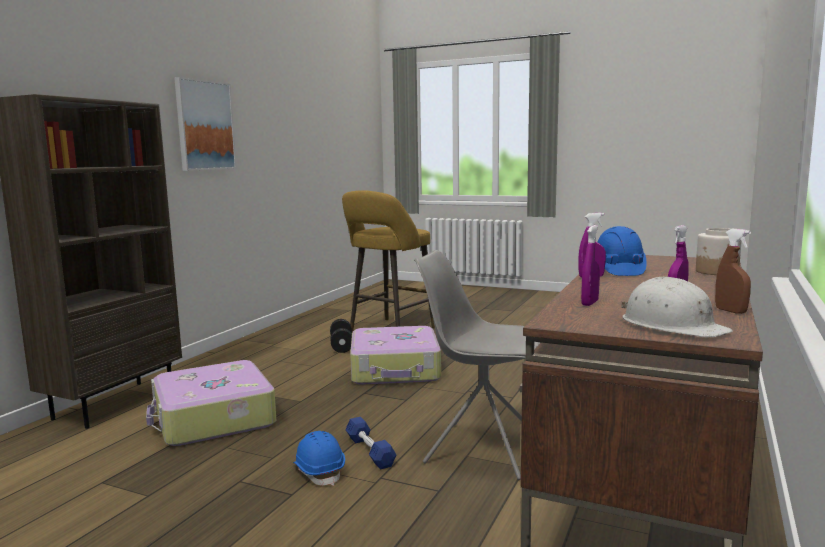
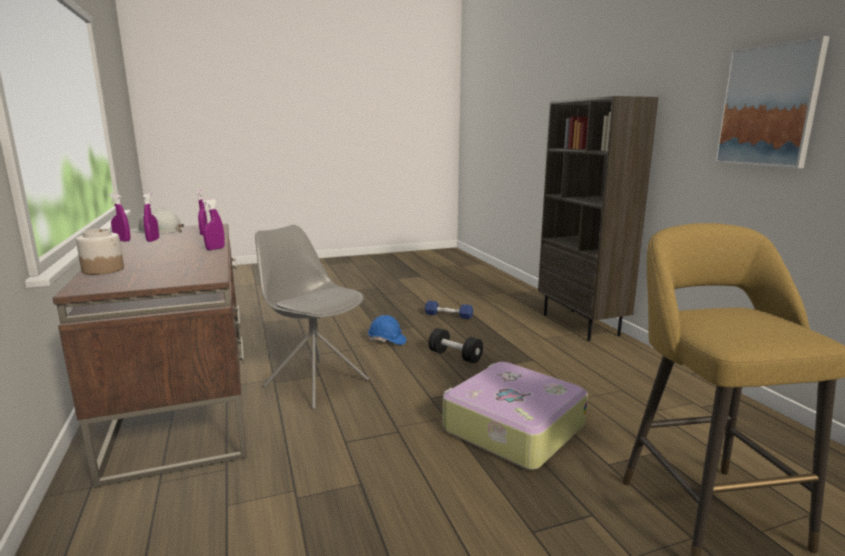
camera: 135 degrees right, 5 degrees up
suitcase [146,360,276,446] -> none
black dumbbell [330,319,352,353] -> black dumbbell moved to [428,328,483,364]
blue dumbbell [345,417,397,470] -> blue dumbbell moved to [425,301,473,319]
grey chair [414,250,541,480] -> grey chair turned 120 degrees counterclockwise [255,225,369,409]
blue hard hat [597,226,647,276] -> none
brown spray bottle [715,229,751,314] -> purple spray bottle [109,194,130,242]

